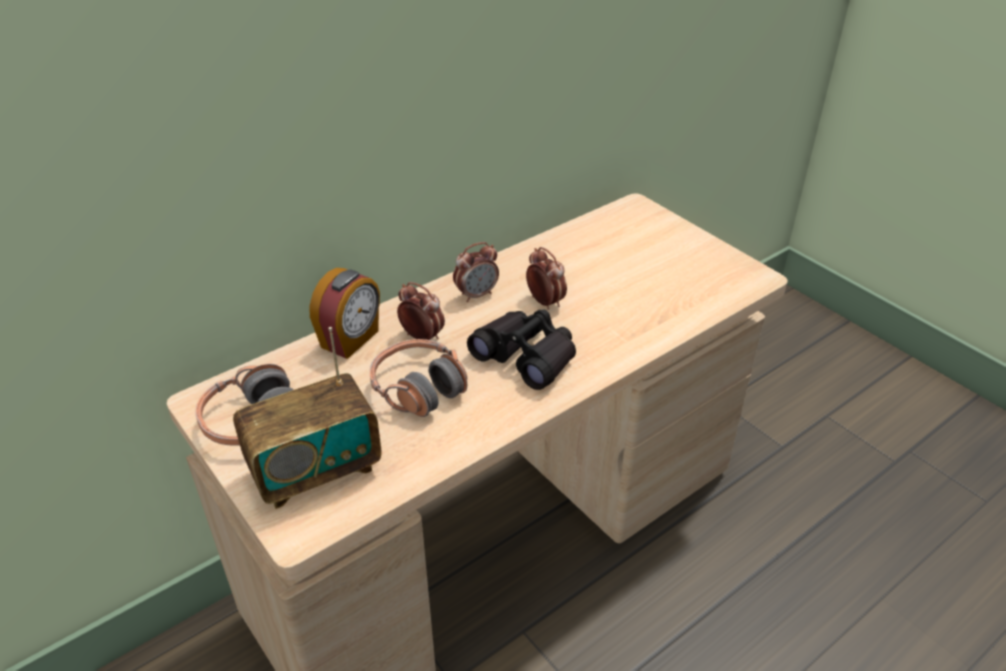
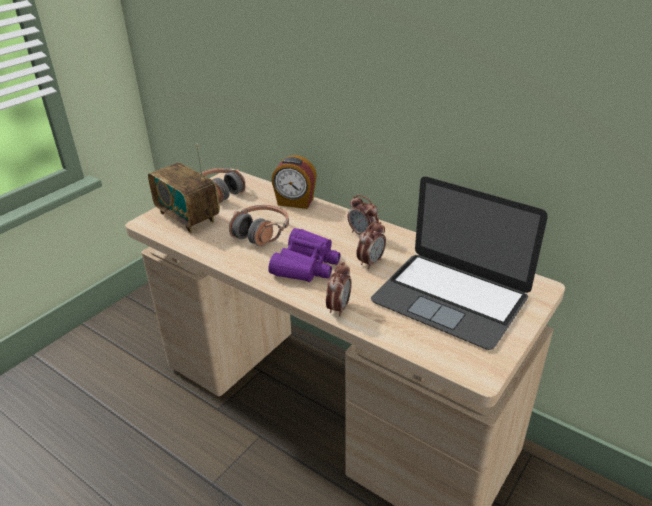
camera: 75 degrees right, 5 degrees down
alarm clock [397,282,445,340] -> alarm clock moved to [326,262,352,317]
black binoculars [467,310,576,390] -> purple binoculars [268,228,341,282]
none -> laptop [371,177,548,350]

